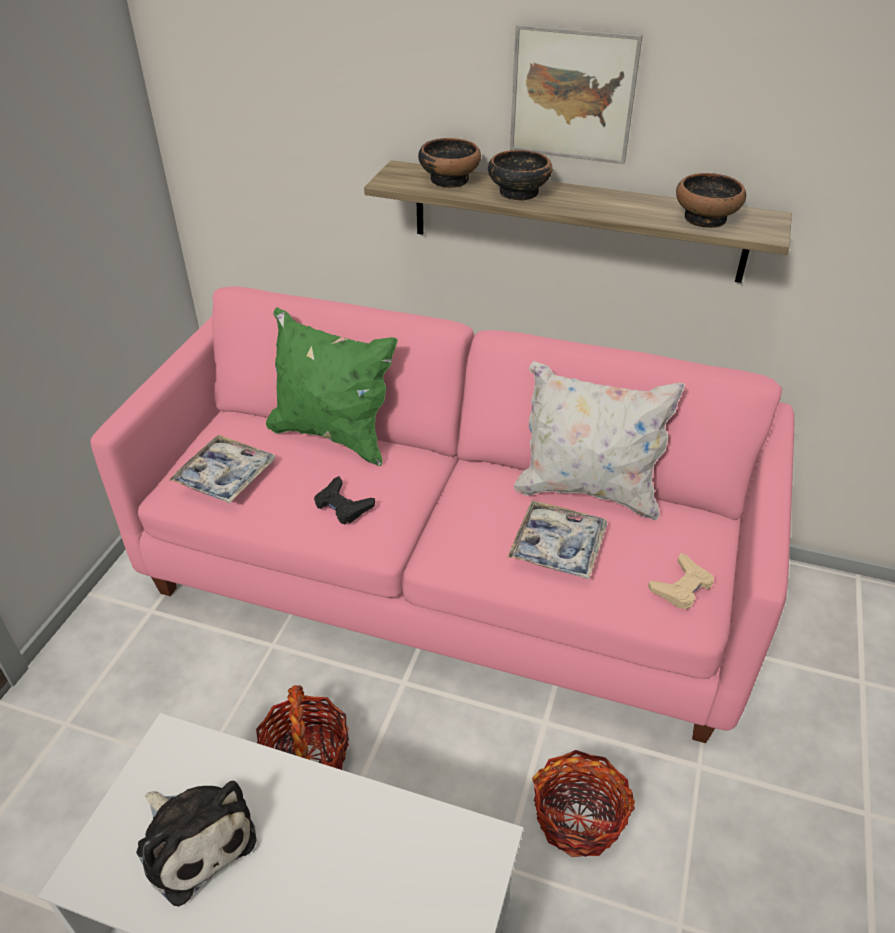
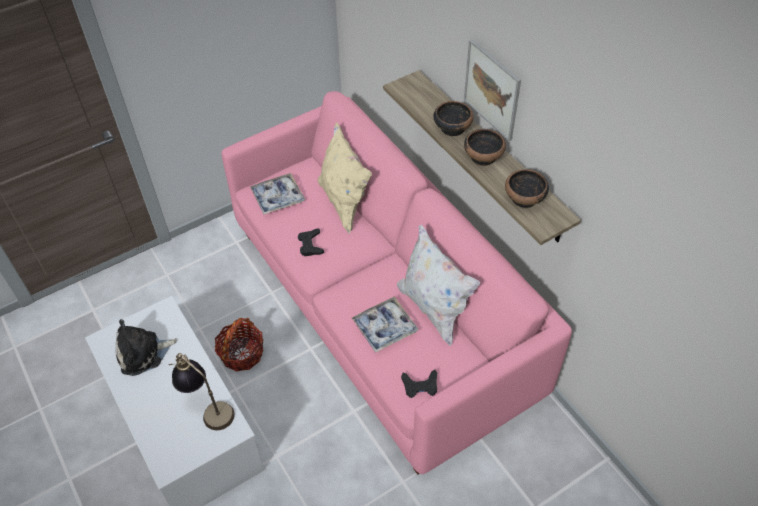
camera: 40 degrees right, 10 degrees up
plush toy [136,780,256,907] -> plush toy turned 75 degrees clockwise [115,319,177,376]
green pillow [266,307,397,466] -> beige pillow [318,123,372,234]
bowl [418,138,481,188] -> bowl moved to [464,129,506,166]
basket [532,750,635,857] -> none
beige game controller [648,553,714,610] -> black game controller [401,370,437,398]
none -> table lamp [168,353,235,430]

